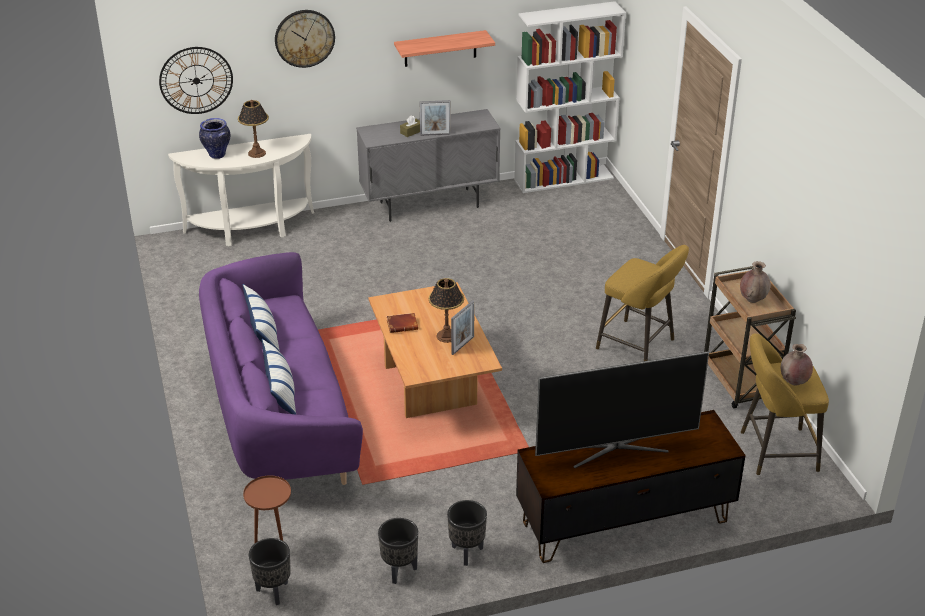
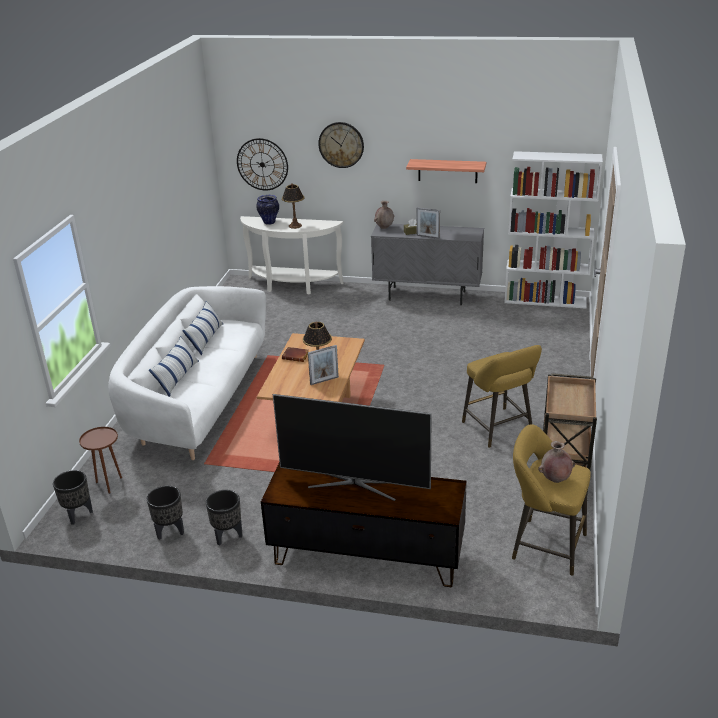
camera: 30 degrees right, 5 degrees down
purple sofa [199,252,363,485] -> white sofa [109,286,266,460]
brown vase [740,261,771,303] -> brown vase moved to [374,201,394,229]

